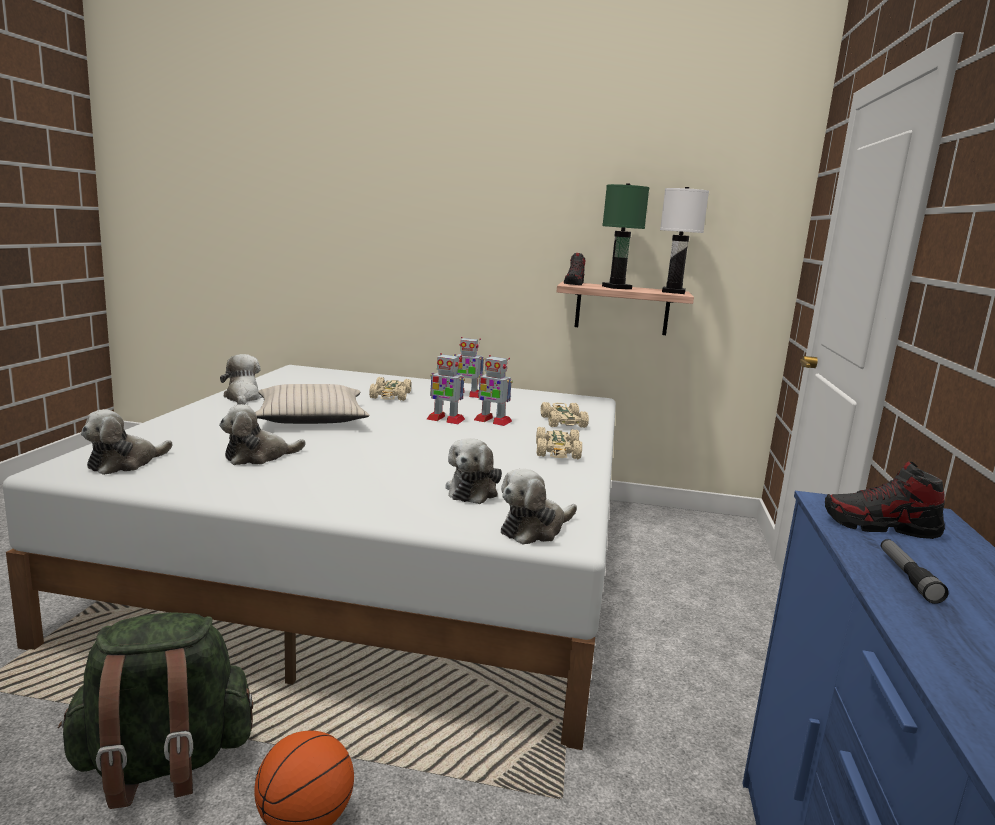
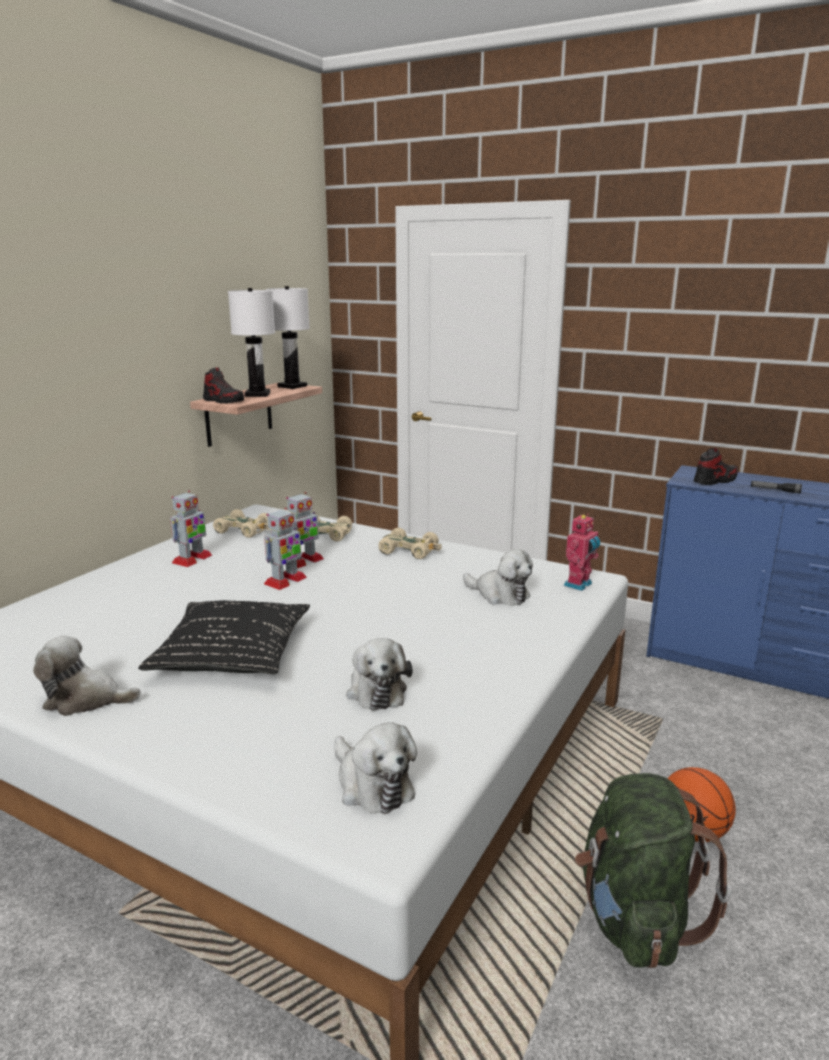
camera: 70 degrees left, 5 degrees up
beige pillow [255,384,369,424] -> black pillow [138,600,310,674]
beige toy car [369,377,412,401] -> beige toy car moved to [213,509,269,538]
plush toy [501,469,577,545] -> toy robot [564,514,600,591]
green table lamp [602,183,649,289] -> white table lamp [228,288,275,397]
shoe [825,461,945,539] -> shoe turned 150 degrees counterclockwise [694,448,738,485]

